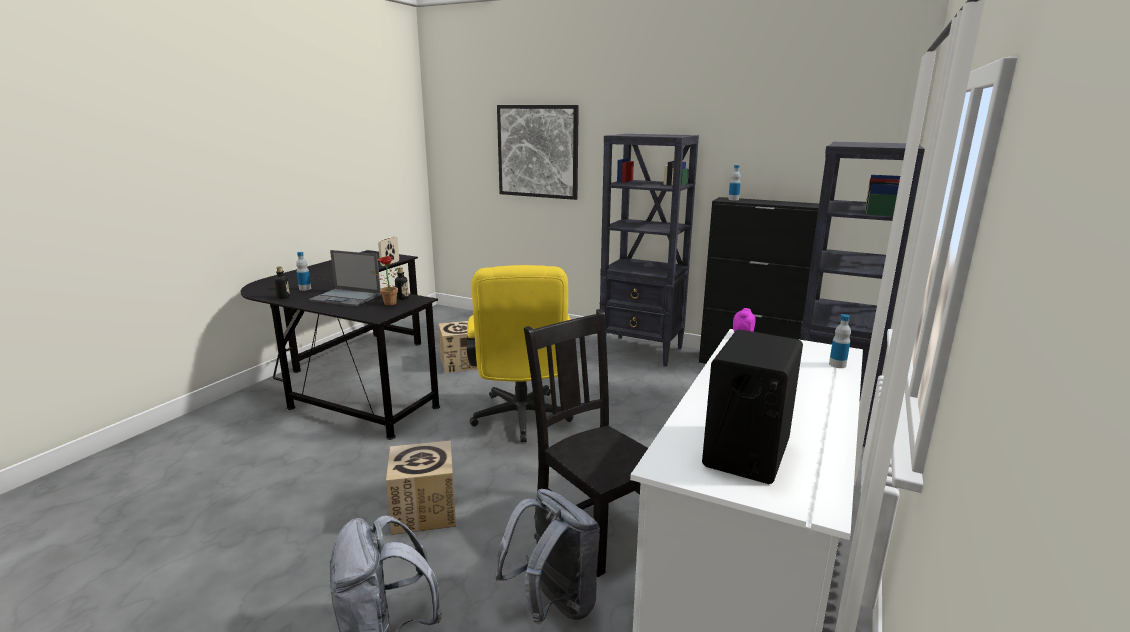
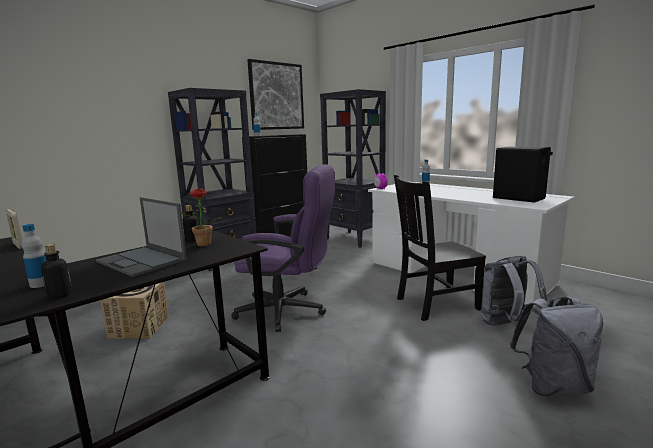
camera: 70 degrees left, 5 degrees down
laptop [309,250,381,307] -> laptop turned 90 degrees clockwise [96,197,187,277]
cardboard box [386,440,456,535] -> none
yellow office chair [467,265,573,442] -> purple office chair [231,164,335,332]
picture [497,105,579,200] -> picture moved to [247,59,304,130]

